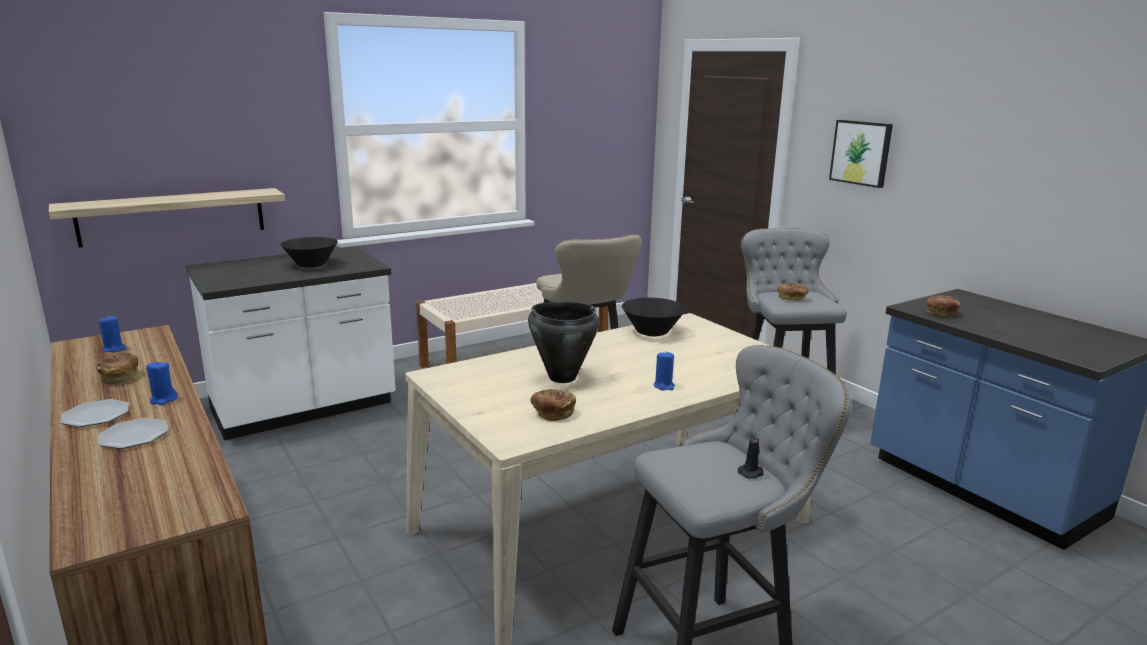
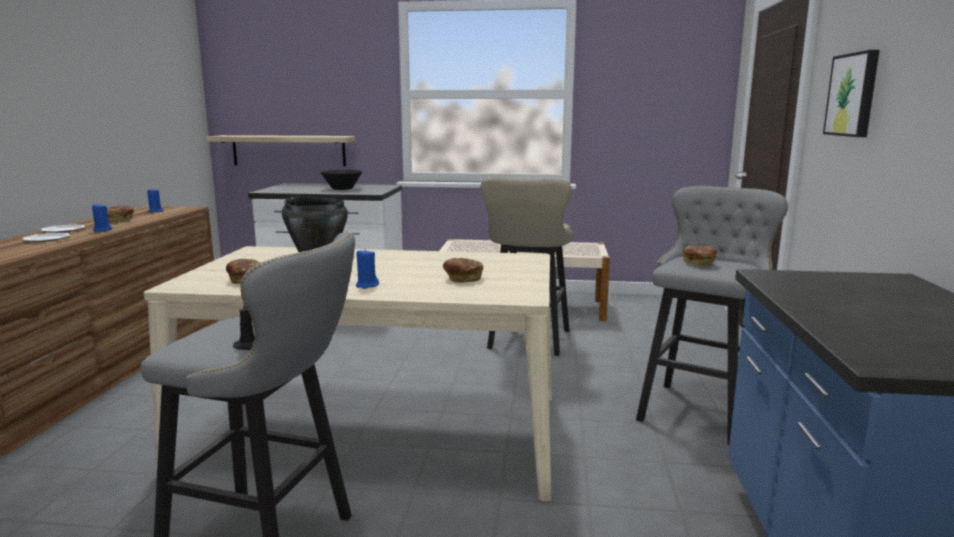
camera: 40 degrees right, 5 degrees down
black bowl [622,298,686,336] -> none
bread [926,296,960,318] -> bread moved to [443,258,483,283]

